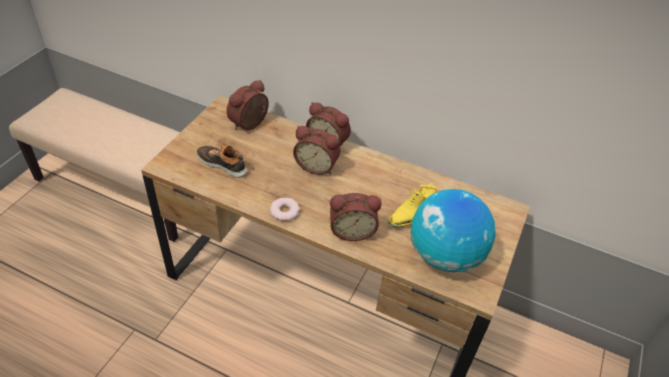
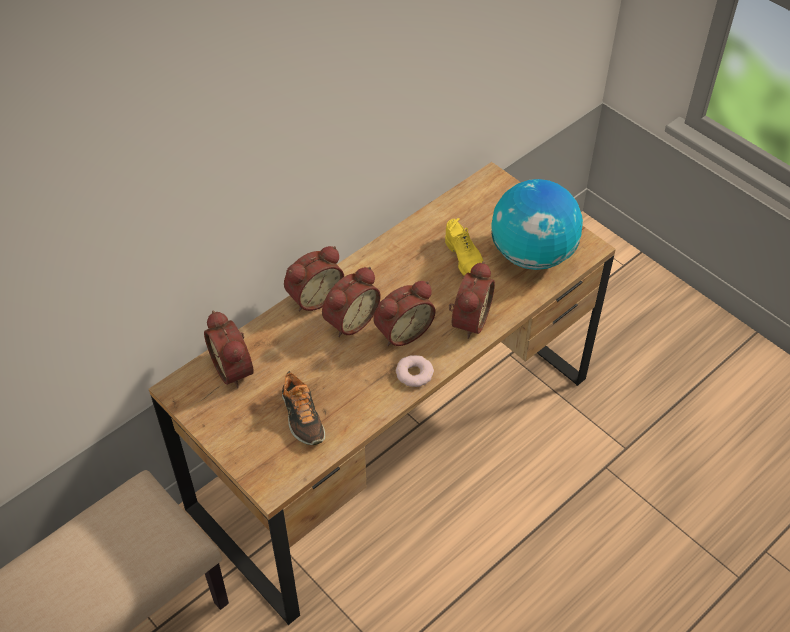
camera: 65 degrees left, 5 degrees up
shoe [197,142,248,178] -> shoe turned 75 degrees counterclockwise [282,371,325,445]
none -> alarm clock [374,281,435,346]

